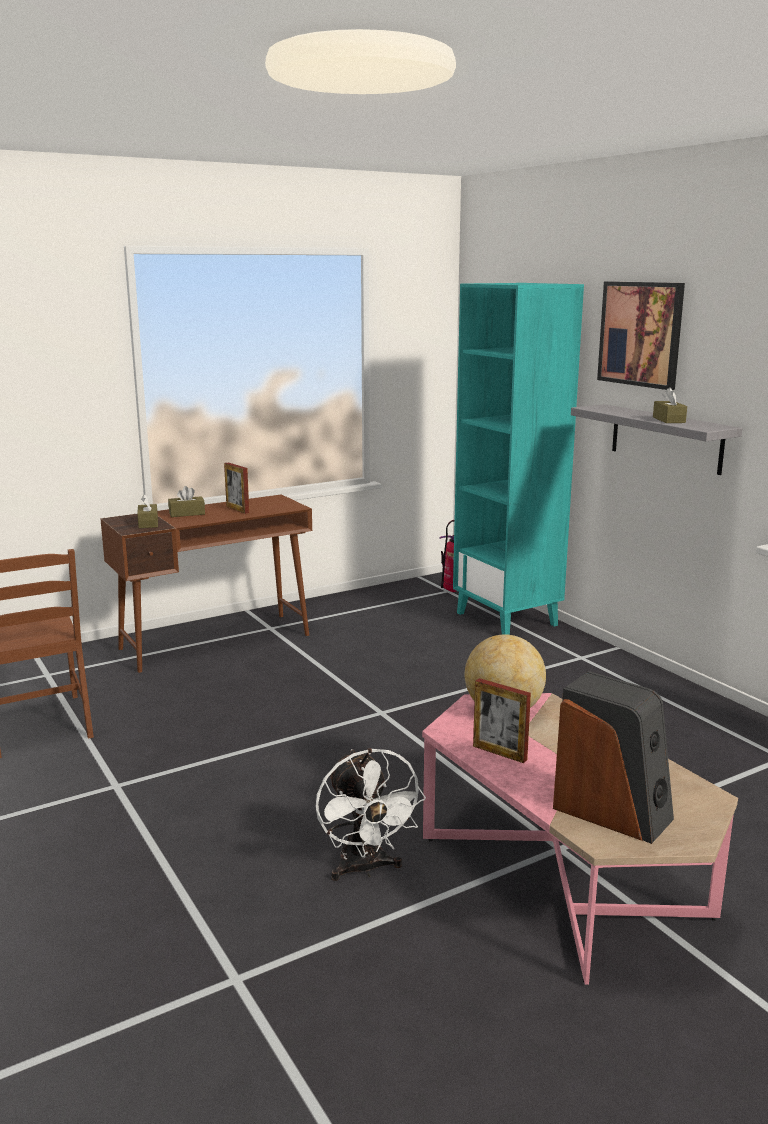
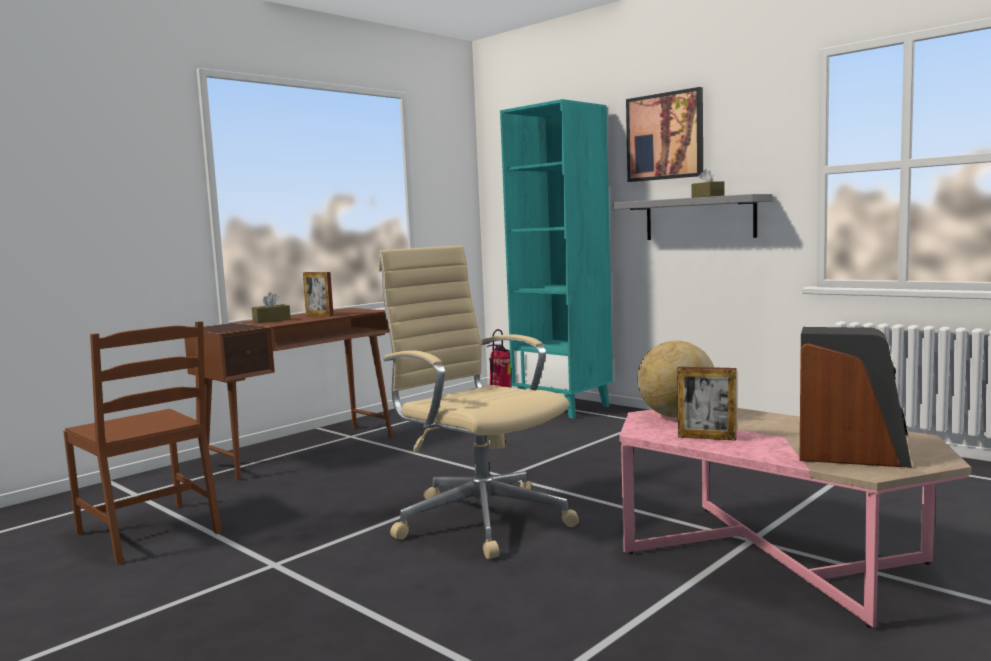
camera: 15 degrees left, 10 degrees down
brown tissue box [137,494,158,528] -> none
white fan [316,748,426,881] -> none
none -> beige office chair [379,245,579,559]

